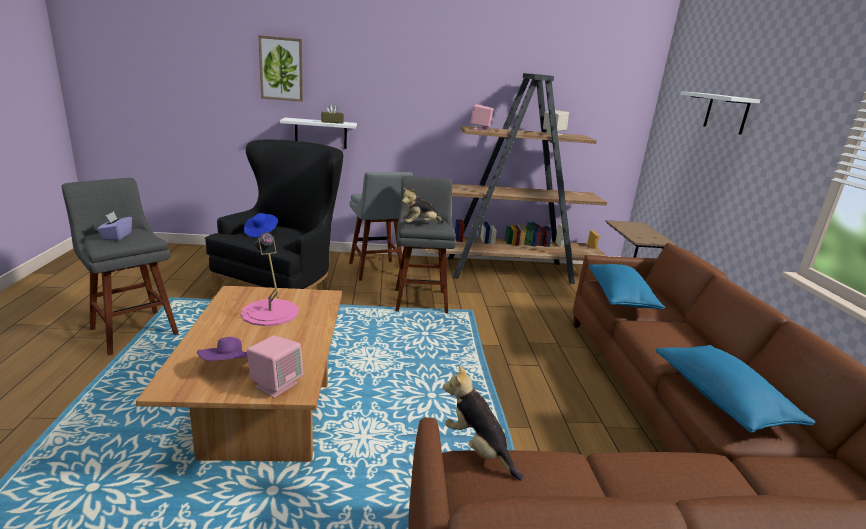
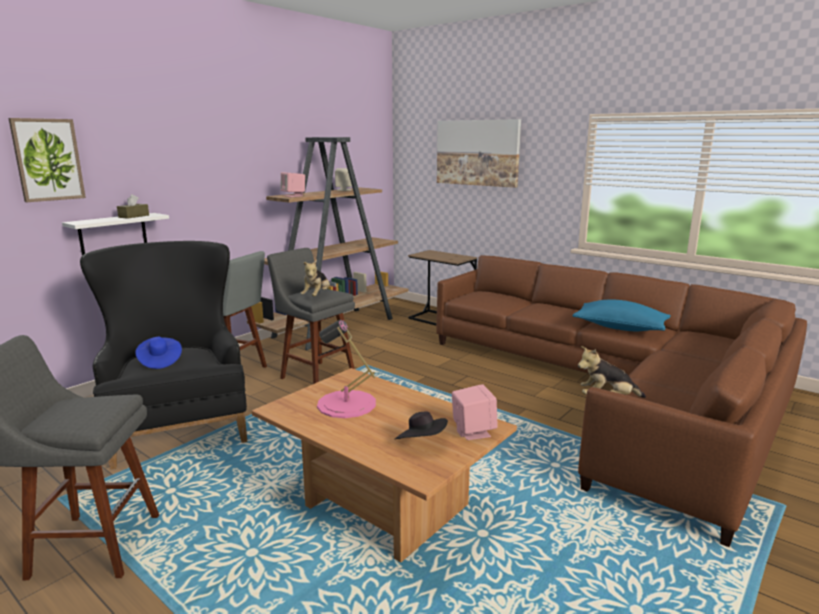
camera: 45 degrees left, 5 degrees down
purple tissue box [97,211,132,241] -> none
purple hat [197,337,247,361] -> black hat [395,411,448,439]
blue pillow [589,264,665,309] -> none
white shelf [680,91,760,134] -> picture [437,119,521,188]

